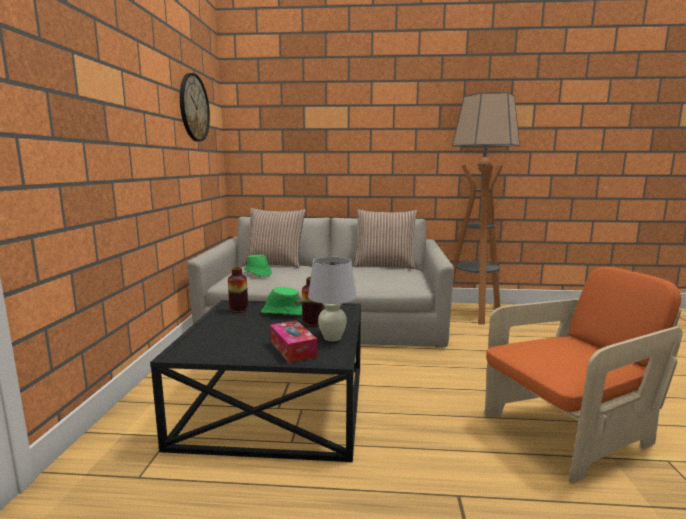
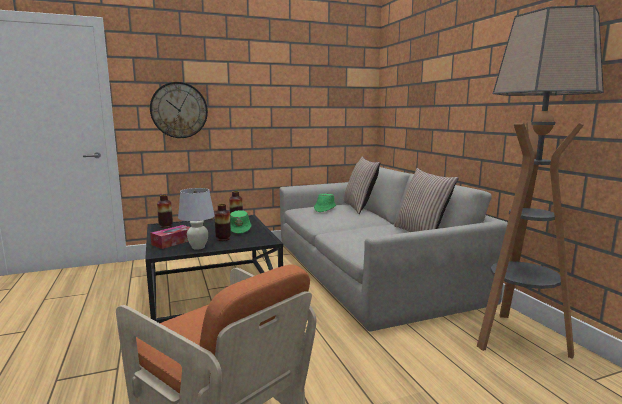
camera: 65 degrees right, 0 degrees up
wall clock [180,73,210,141] -> wall clock moved to [150,82,208,138]
none -> vase [157,195,173,228]

